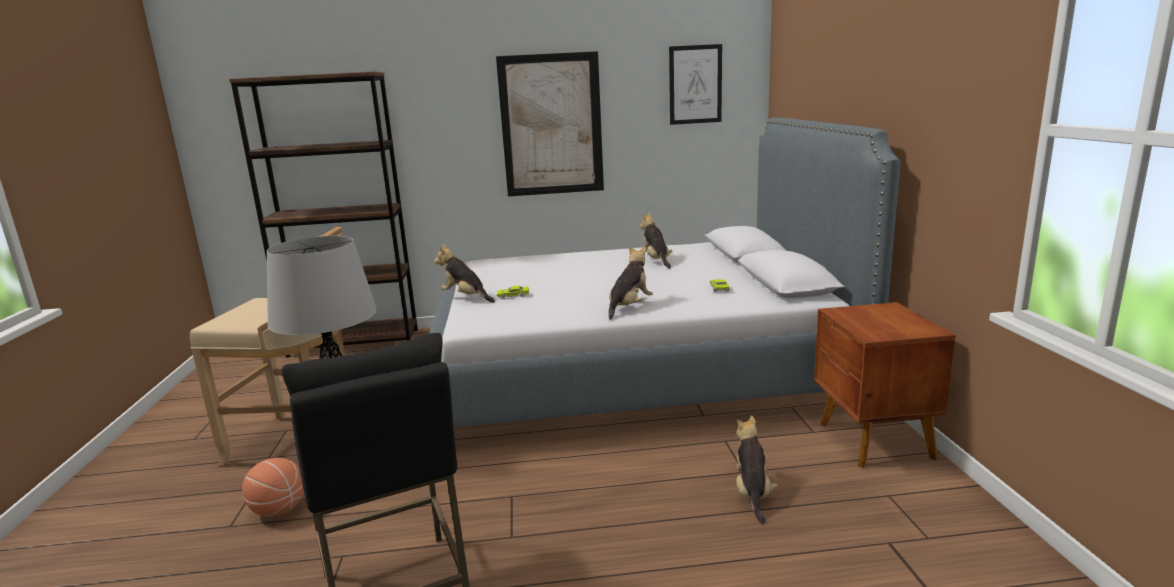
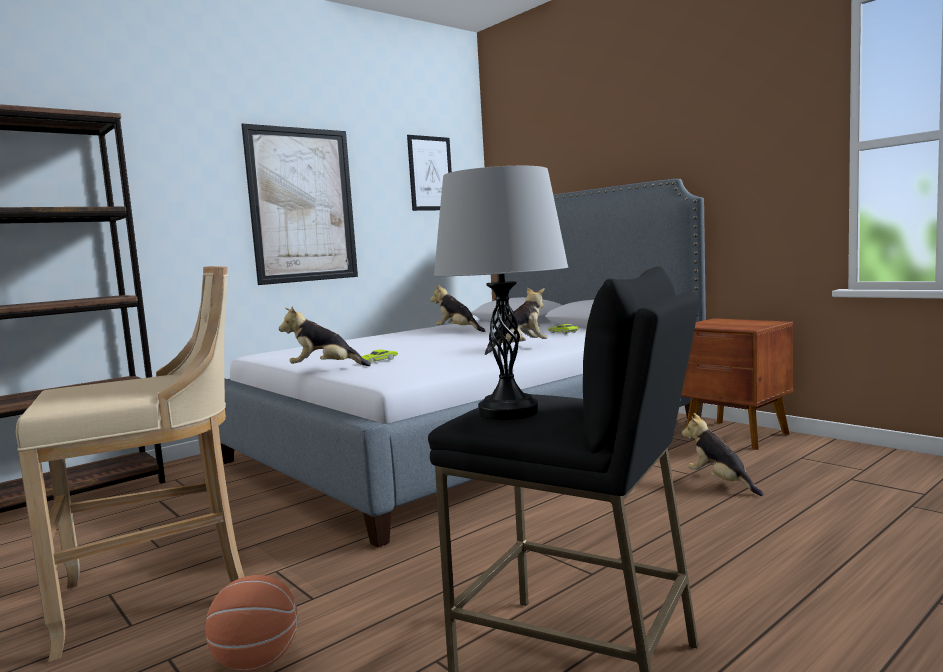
camera: 35 degrees left, 10 degrees down
plush toy [609,246,653,320] -> plush toy turned 60 degrees clockwise [485,287,548,355]

